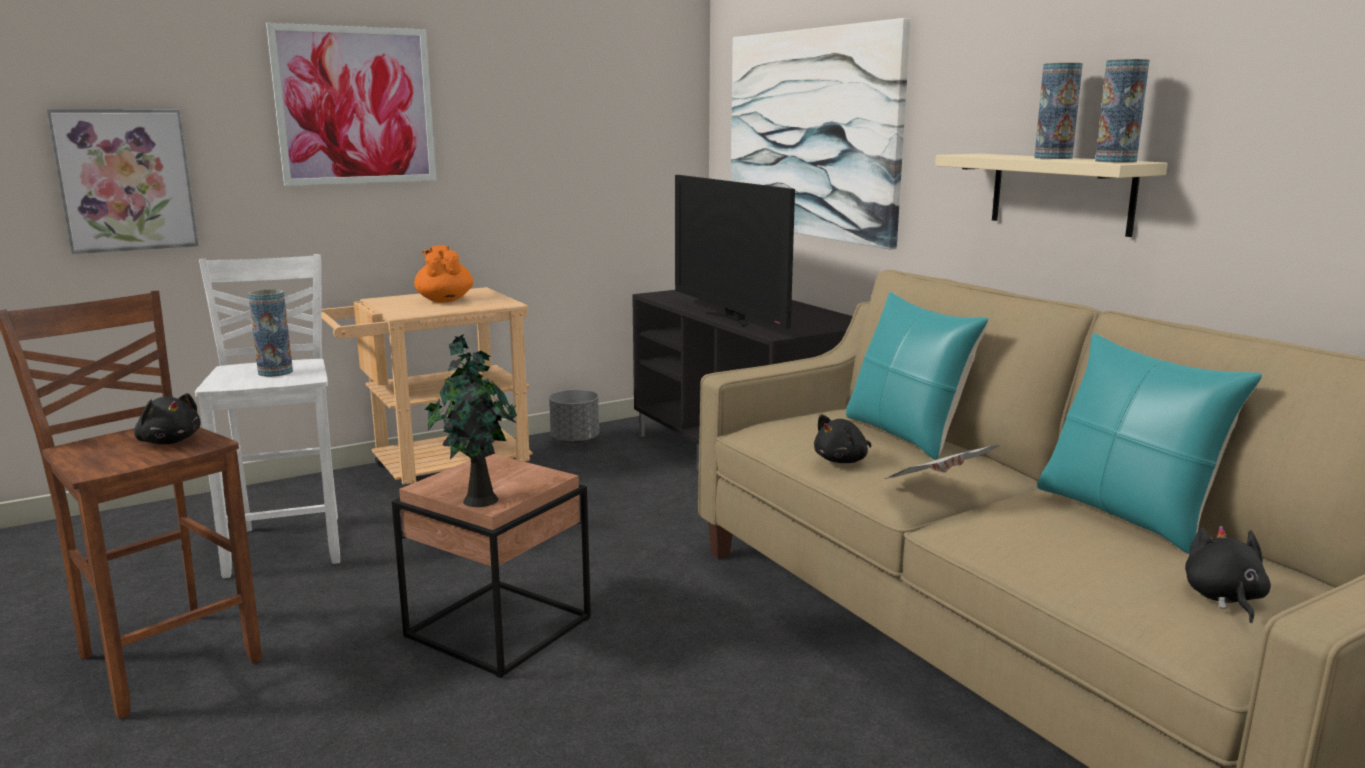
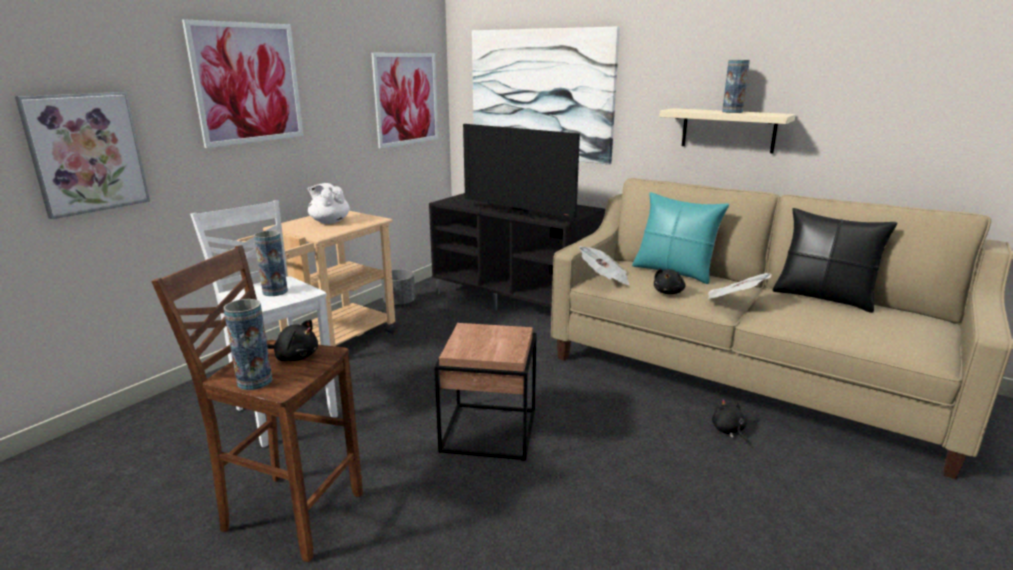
camera: 25 degrees left, 5 degrees up
orange teapot [414,245,473,303] -> white teapot [307,183,350,224]
potted plant [425,334,517,507] -> none
turquoise pillow [1037,334,1262,554] -> black pillow [773,208,897,313]
vase [1095,59,1149,163] -> vase moved to [223,299,272,390]
black plush toy [1185,526,1271,623] -> black plush toy moved to [712,399,747,444]
none -> picture [371,53,438,149]
none -> newspaper [579,246,629,285]

